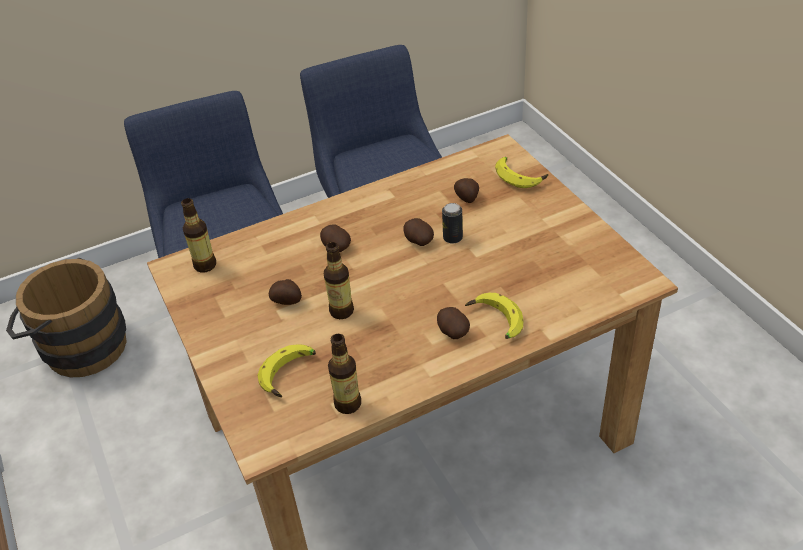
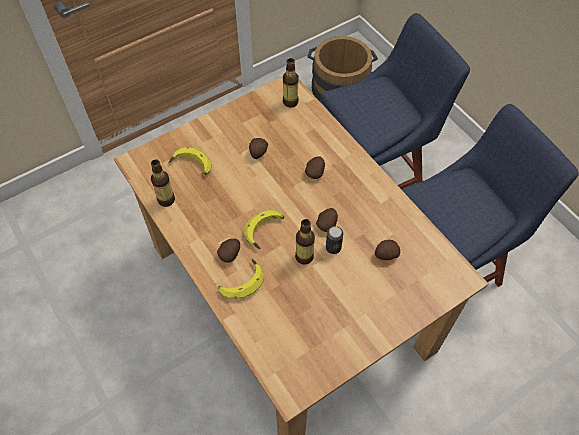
camera: 80 degrees right, 15 degrees up
bottle [324,242,354,319] -> bottle moved to [295,219,315,265]
banana [495,157,548,188] -> banana moved to [244,210,284,249]

